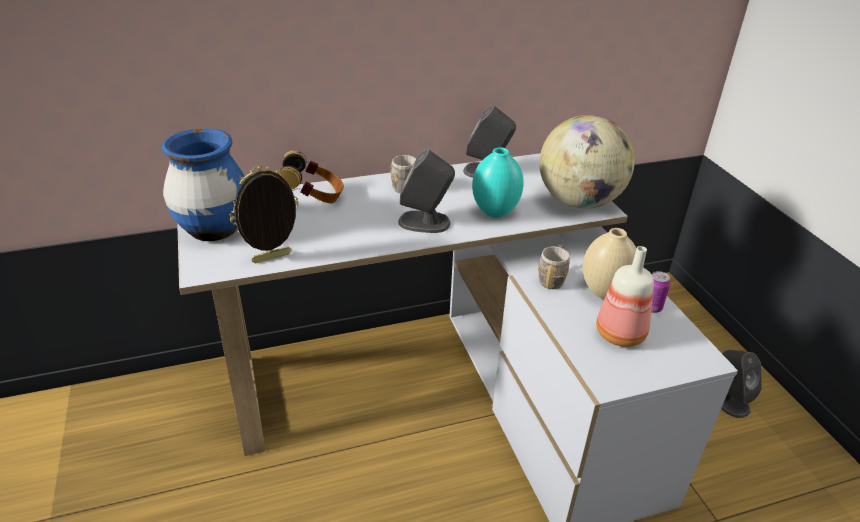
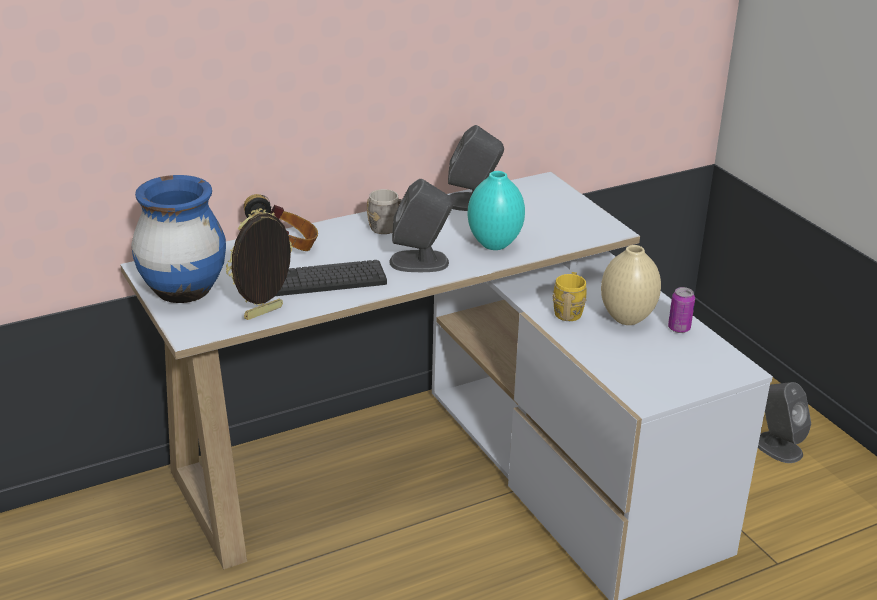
camera: 10 degrees left, 5 degrees down
grey mug [538,244,570,289] -> yellow mug [552,272,586,321]
globe [539,115,635,209] -> none
bottle [596,246,654,347] -> none
none -> keyboard [275,260,387,296]

